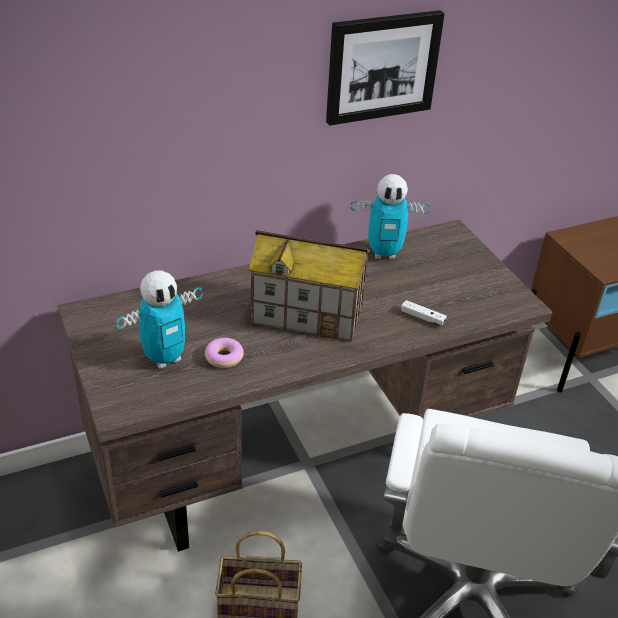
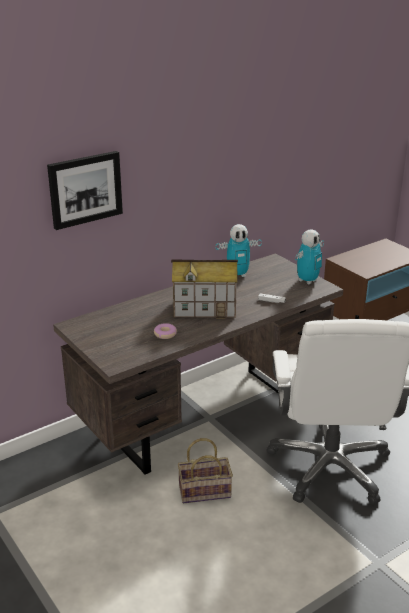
camera: 10 degrees left, 10 degrees down
toy robot [117,270,203,369] -> toy robot moved to [295,230,324,284]
picture [326,10,445,126] -> picture moved to [47,151,123,230]

